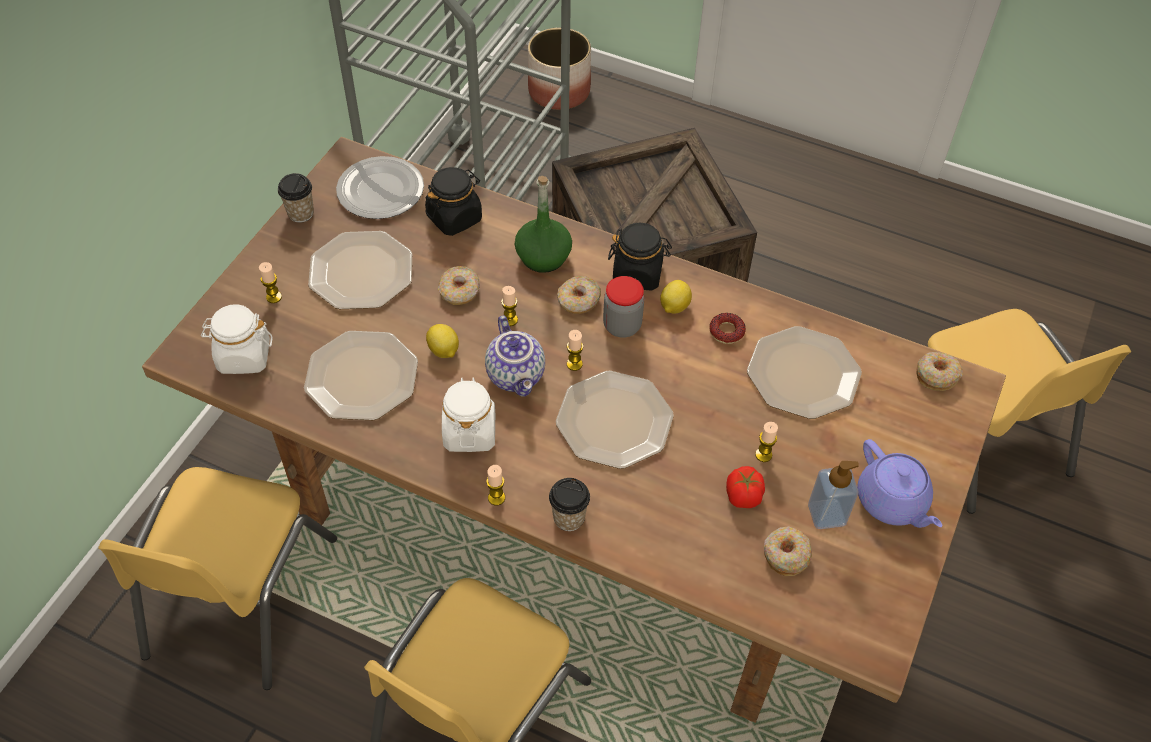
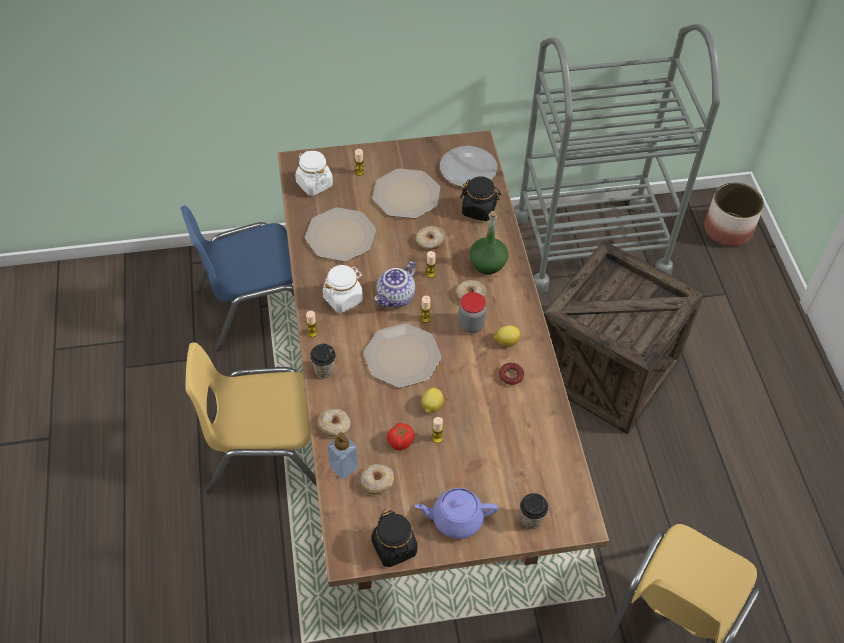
camera: 55 degrees right, 0 degrees up
yellow chair [98,467,337,690] -> blue chair [180,205,294,351]
cup [278,173,314,223] -> cup moved to [520,493,548,529]
lemon [426,324,459,358] -> lemon moved to [421,388,444,413]
black jar [608,223,672,291] -> black jar moved to [371,510,417,567]
plate [747,326,862,419] -> none
soap dispenser [808,461,859,529] -> soap dispenser moved to [327,432,358,479]
purple teapot [857,439,942,528] -> purple teapot turned 60 degrees clockwise [415,488,498,539]
donut [916,352,963,391] -> donut moved to [317,408,351,437]

